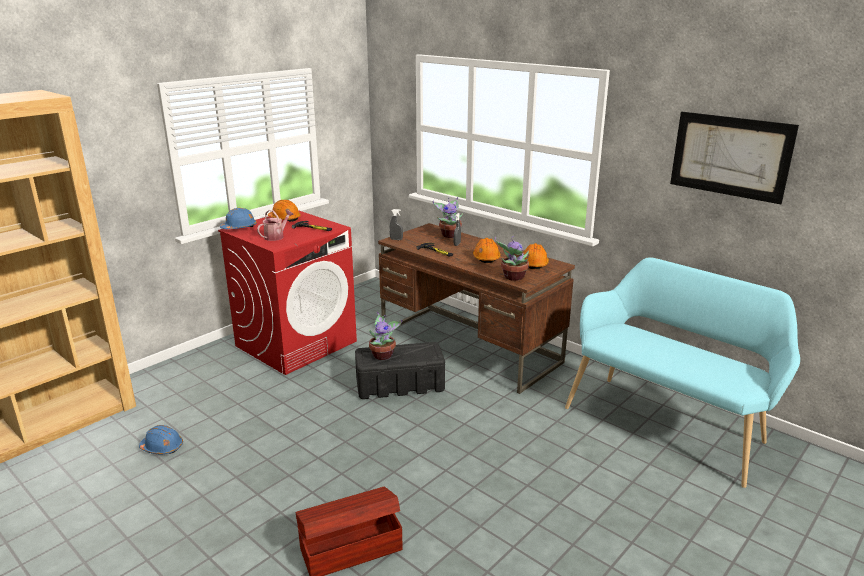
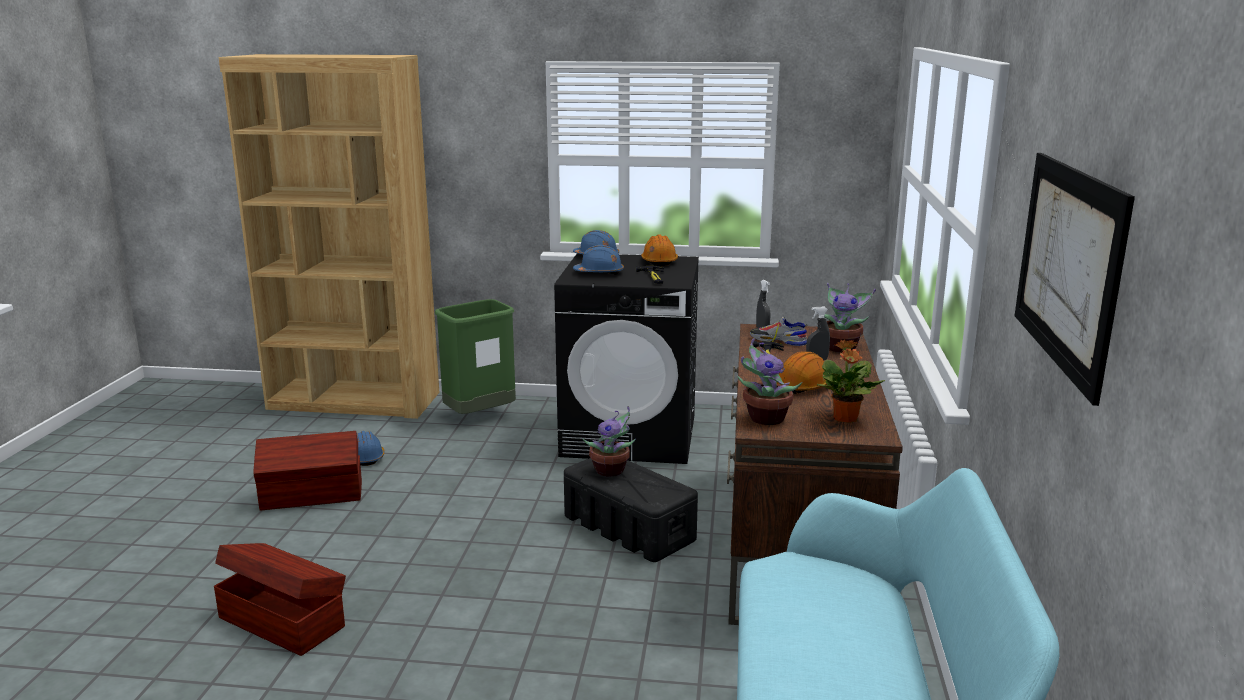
camera: 55 degrees right, 5 degrees down
red washing machine [218,210,357,375] -> black washing machine [554,253,699,464]
watering can [257,210,294,241] -> blue hard hat [573,245,624,275]
orange hard hat [523,243,549,269] -> potted plant [817,339,885,423]
none -> brown storage box [253,431,362,510]
none -> green trash can [435,299,516,414]
none -> shoe [750,317,808,346]

